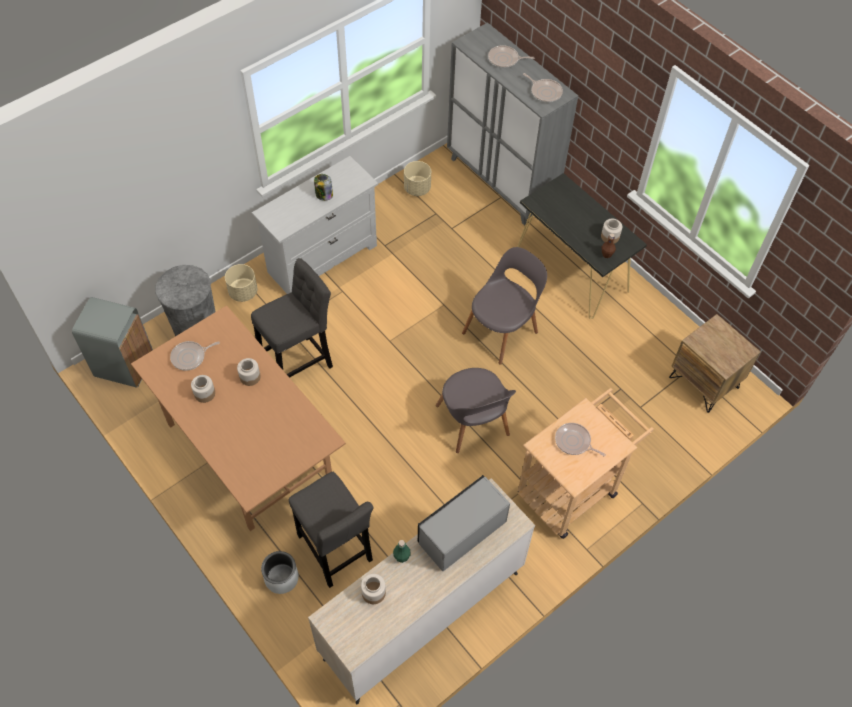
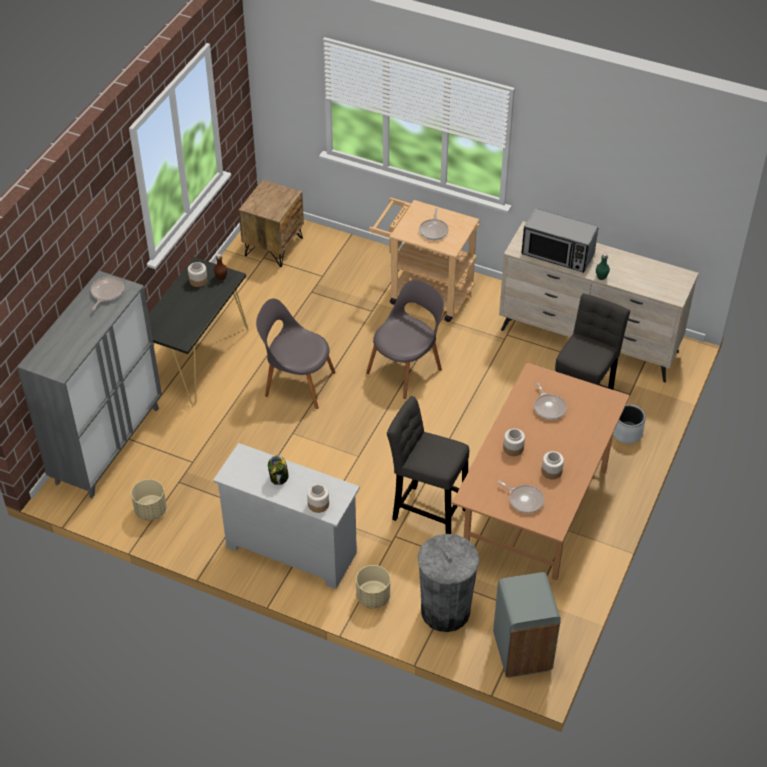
camera: 115 degrees left, 10 degrees down
jar [361,574,386,604] -> jar moved to [307,484,329,513]
frying pan [488,45,534,68] -> frying pan moved to [534,382,567,420]

